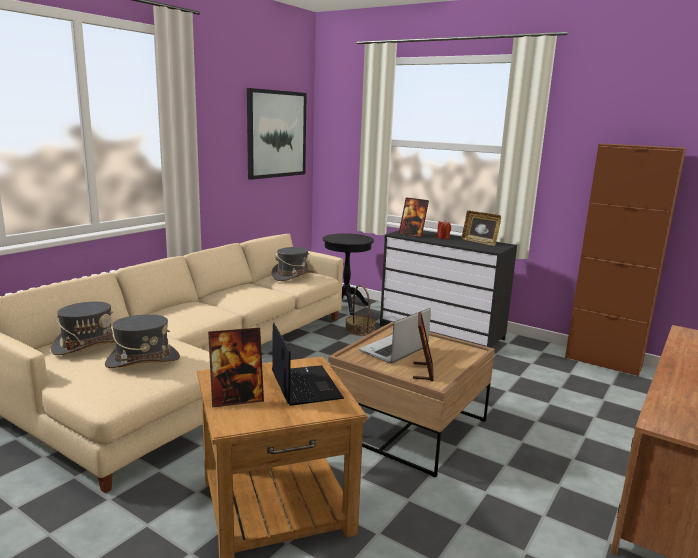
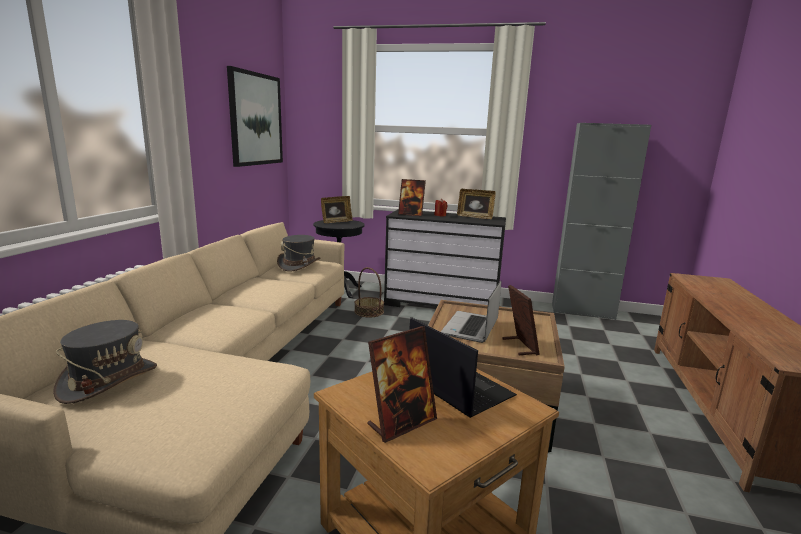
camera: 20 degrees left, 0 degrees up
grey hat [105,314,180,368] -> none
brown cabinet [565,143,686,377] -> grey cabinet [552,123,651,320]
none -> picture frame [321,196,353,223]

